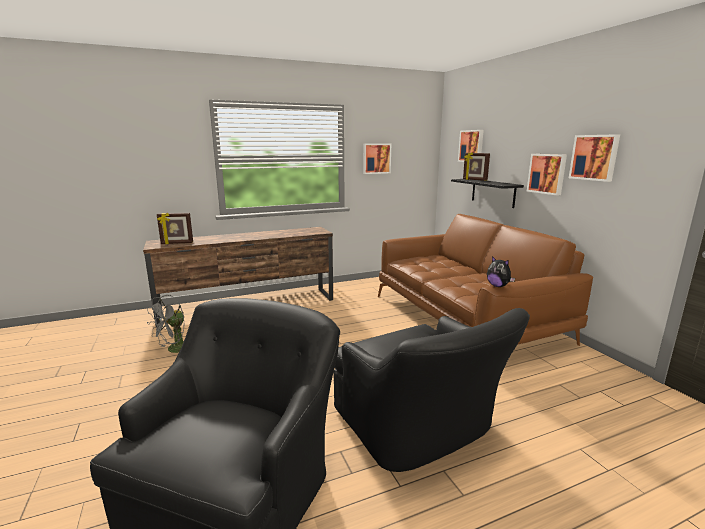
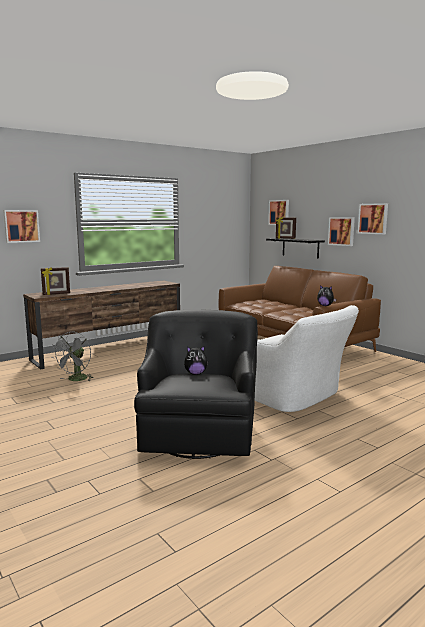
camera: 15 degrees left, 5 degrees down
black armchair [333,308,530,472] -> white armchair [255,305,359,412]
picture [363,144,391,174] -> picture moved to [3,210,40,243]
none -> plush toy [184,346,208,375]

